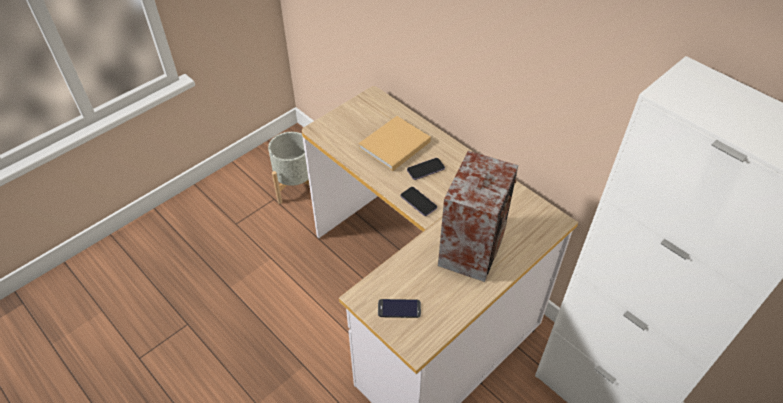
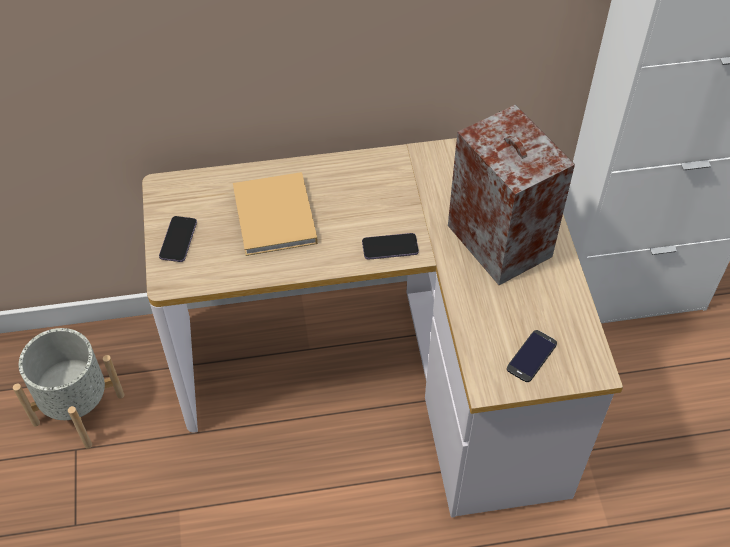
camera: 55 degrees left, 5 degrees up
phone [407,158,445,180] -> phone moved to [159,216,197,262]

